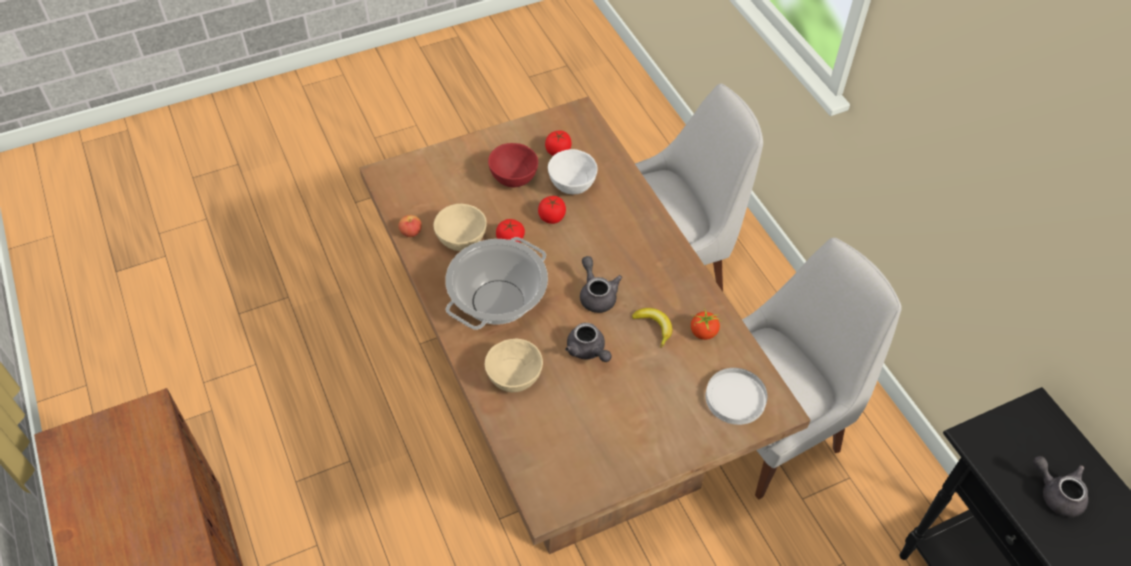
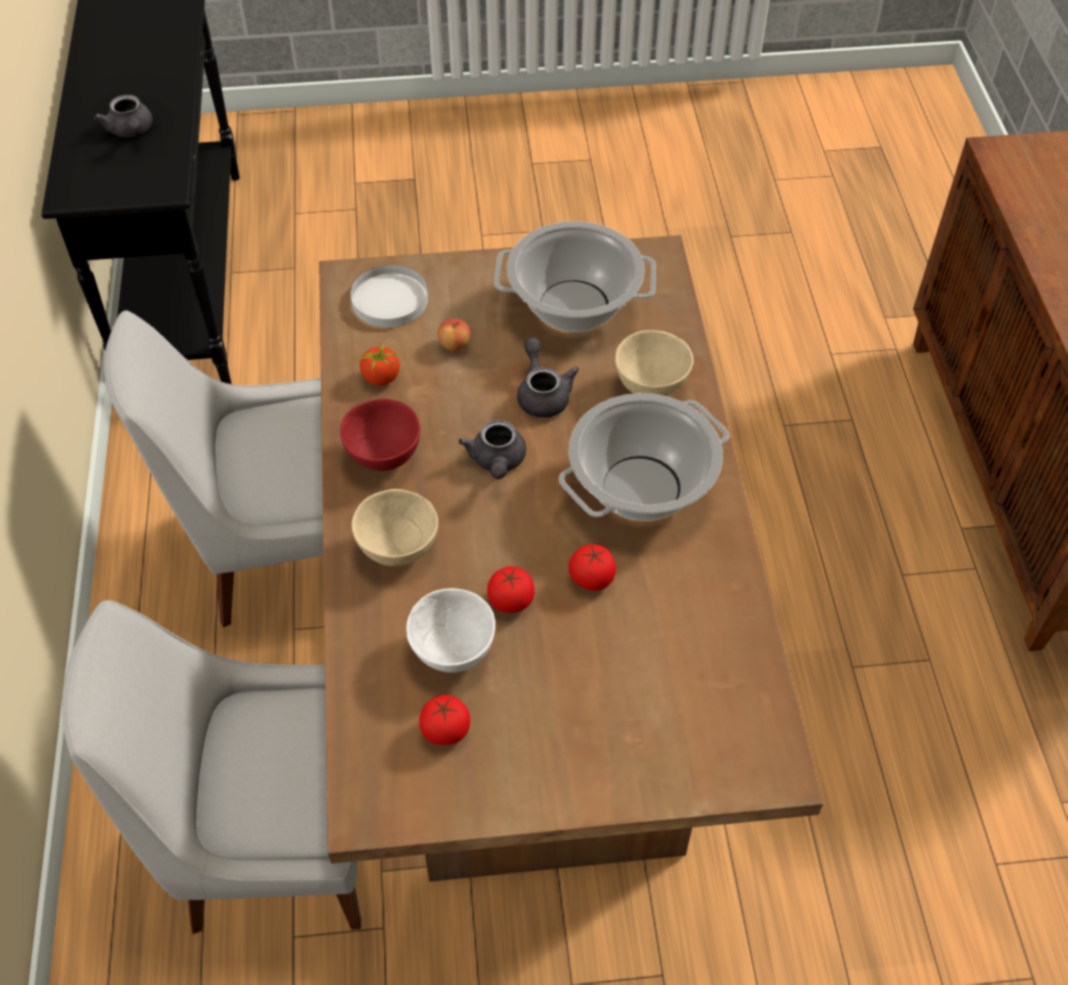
camera: 160 degrees left, 0 degrees up
apple [399,215,422,237] -> apple moved to [437,318,471,351]
beige bowl [434,204,487,251] -> beige bowl moved to [352,489,438,566]
red bowl [488,143,538,187] -> red bowl moved to [340,399,420,471]
banana [632,308,672,348] -> none
none -> cooking pot [494,221,656,332]

